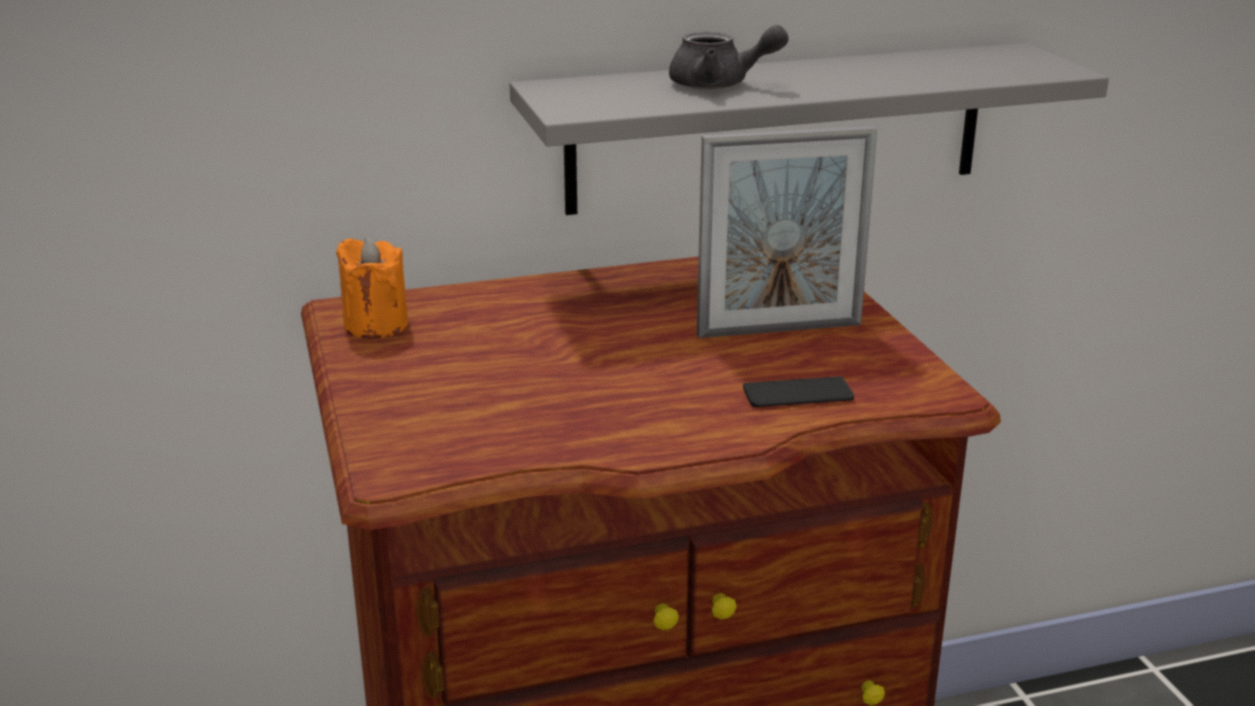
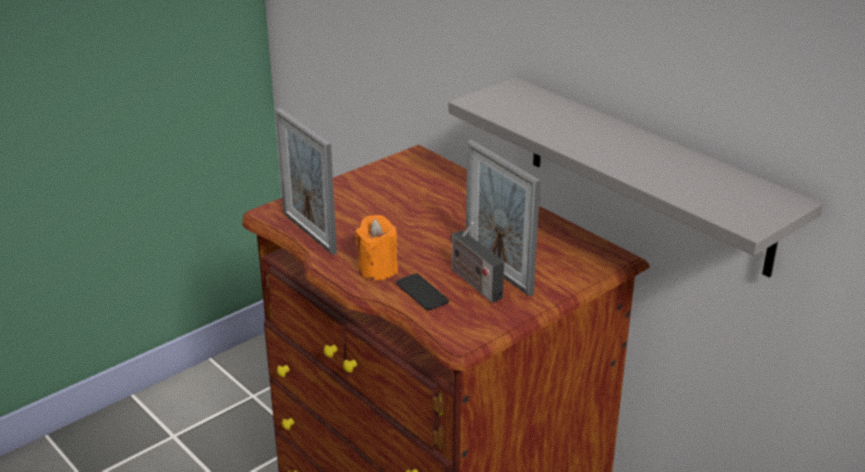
camera: 65 degrees right, 5 degrees up
orange candle [336,238,408,339] -> orange candle moved to [355,215,398,280]
grey teapot [669,25,788,90] -> none
none -> picture frame [275,108,337,255]
none -> radio [451,222,504,303]

